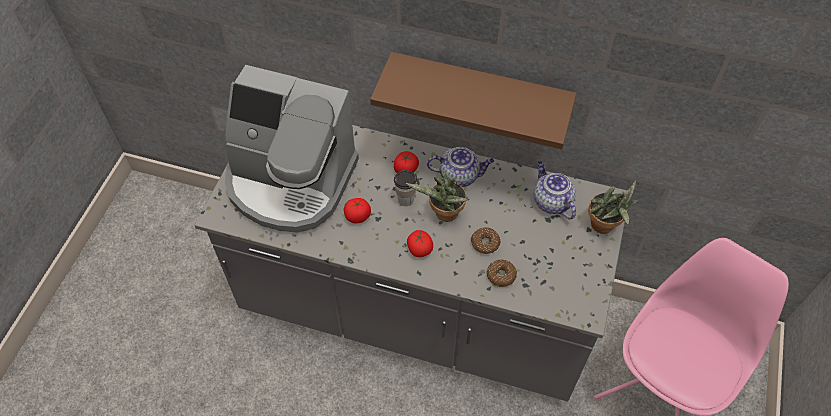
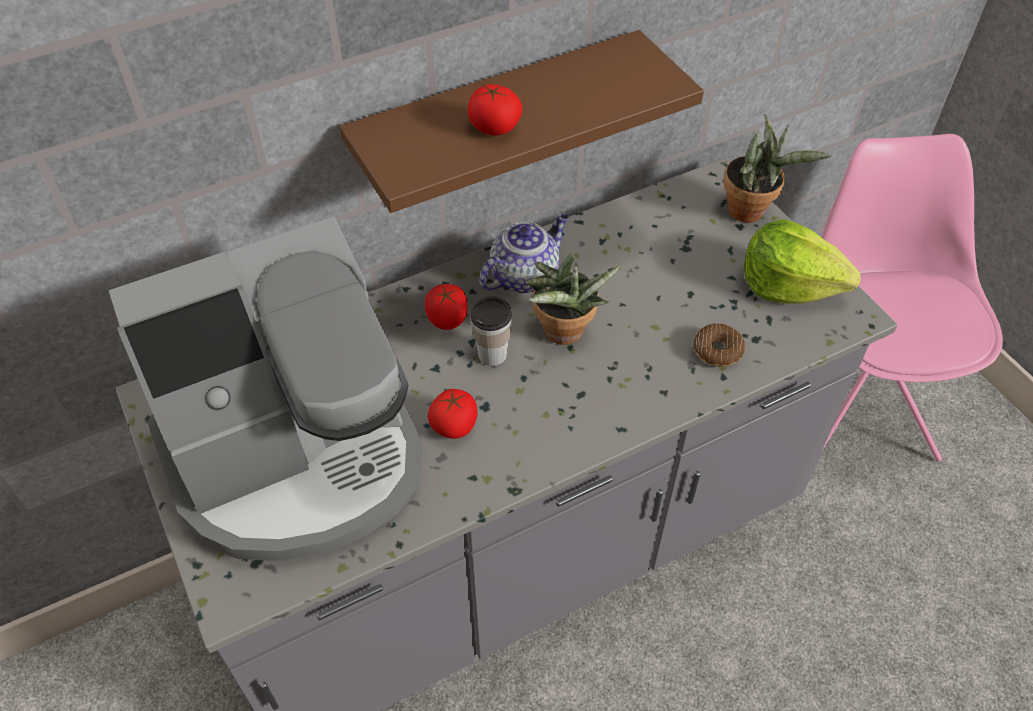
camera: 45 degrees left, 5 degrees down
tomato [407,230,433,257] -> tomato moved to [468,84,522,135]
donut [471,227,501,254] -> none
teapot [534,161,576,219] -> none
none -> lettuce [744,219,861,304]

